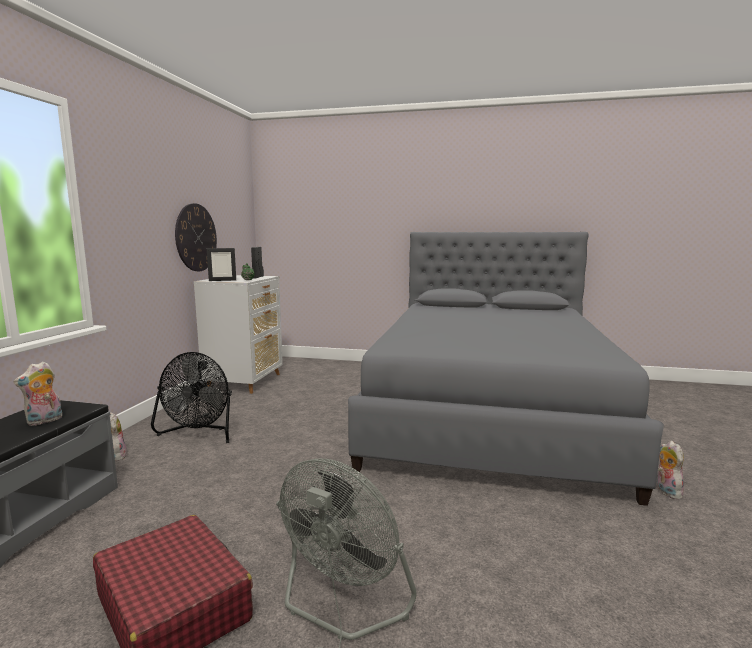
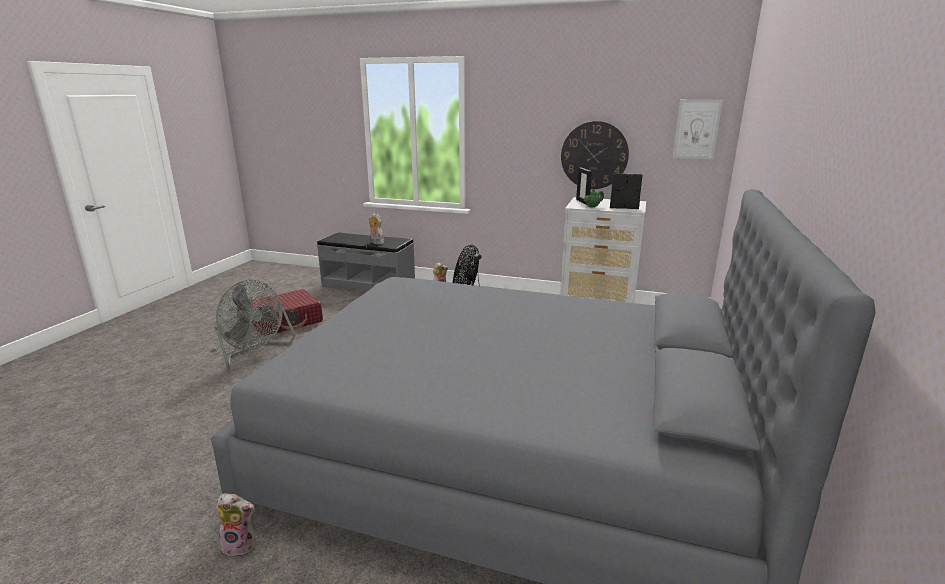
camera: 95 degrees right, 10 degrees up
none -> picture [673,99,723,159]

